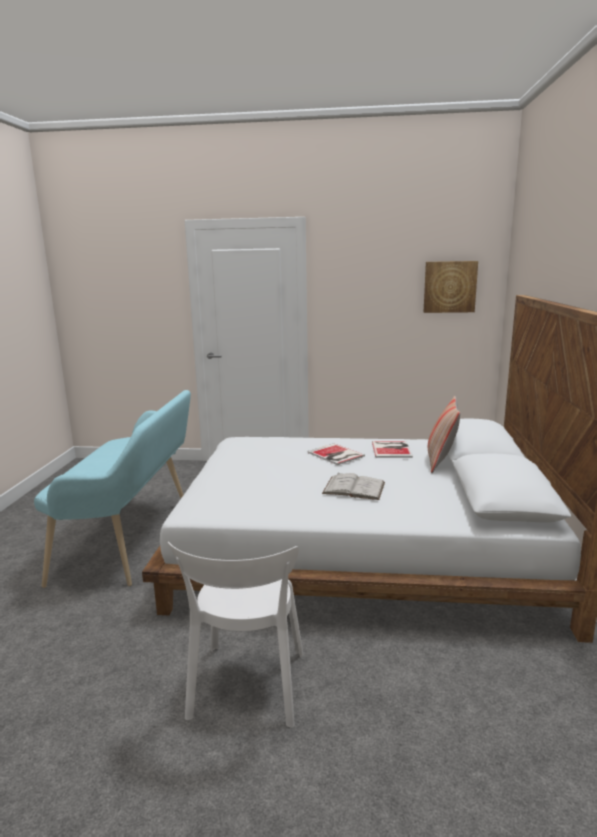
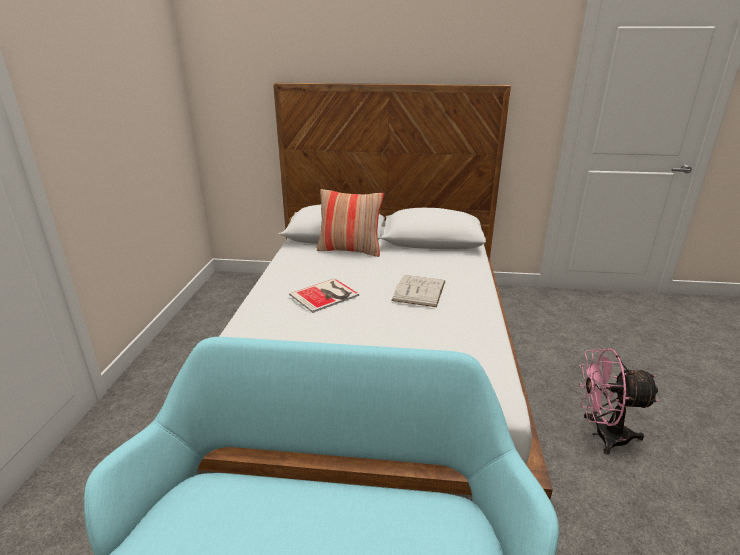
camera: 90 degrees left, 10 degrees up
white chair [168,542,303,728] -> pink fan [578,348,659,454]
book [372,441,413,458] -> none
picture [424,261,478,313] -> none

